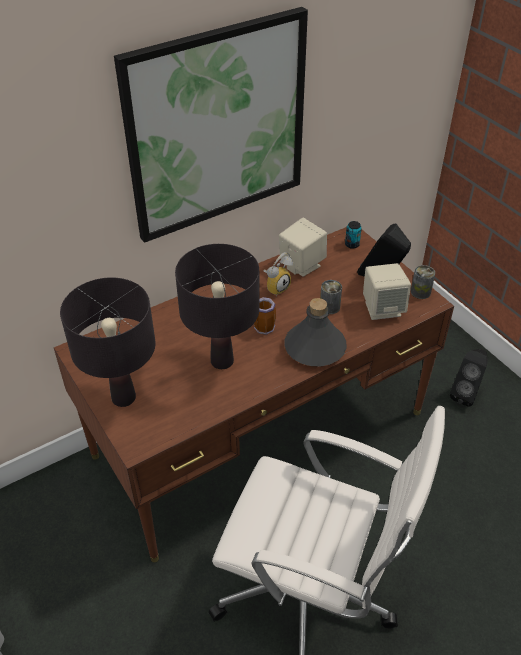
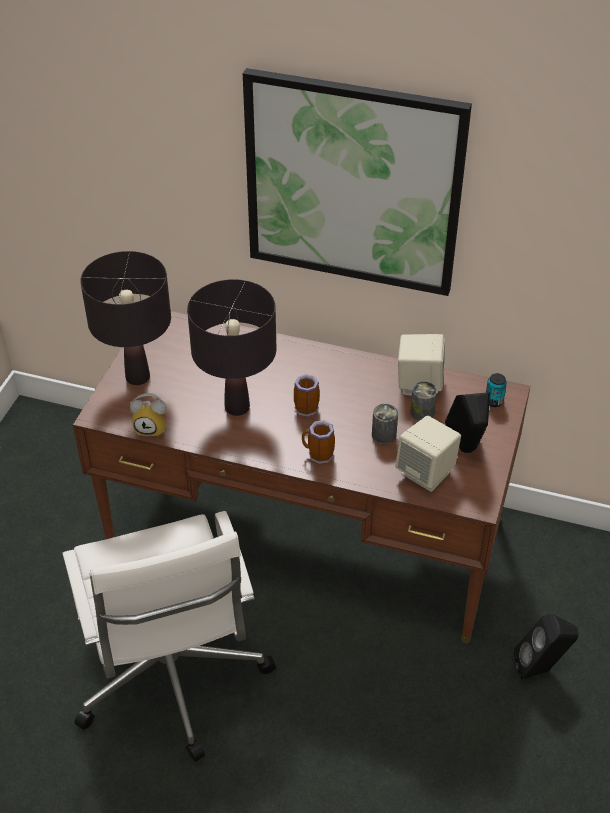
camera: 50 degrees right, 0 degrees up
alarm clock [263,252,293,296] -> alarm clock moved to [130,393,167,437]
grey bottle [284,298,347,366] -> mug [302,420,335,464]
can [411,265,435,299] -> can moved to [410,382,437,421]

